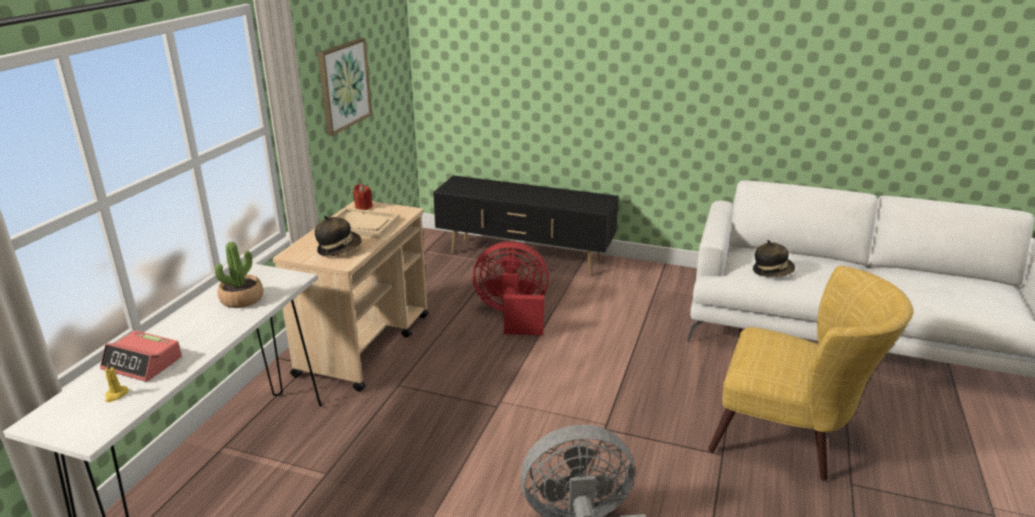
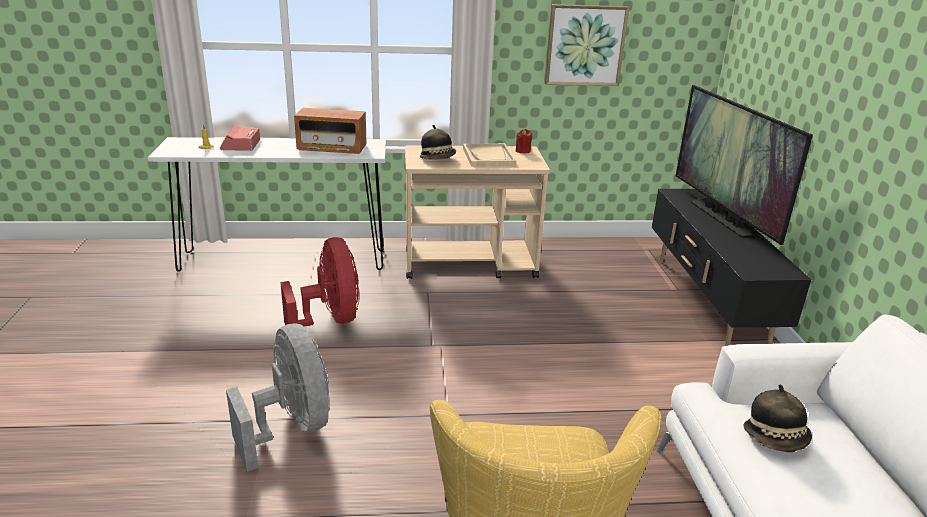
camera: 65 degrees right, 0 degrees up
potted plant [215,242,263,308] -> radio [294,108,367,154]
red fan [473,241,549,335] -> red fan moved to [280,237,359,327]
none -> television [675,85,813,245]

